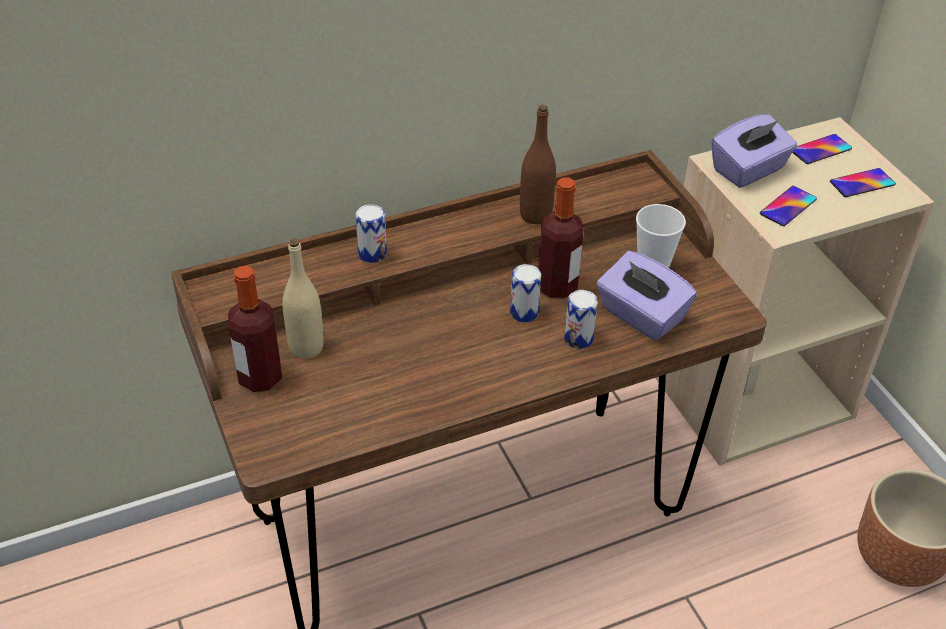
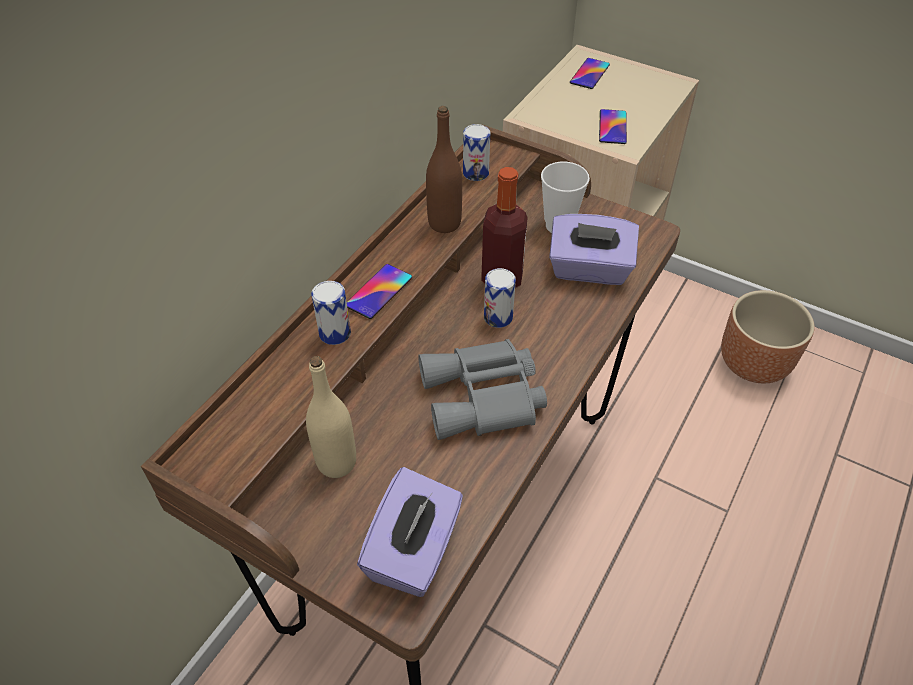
camera: 35 degrees left, 5 degrees up
bottle [228,266,282,392] -> none
can [564,290,598,349] -> can moved to [463,124,490,181]
purple tissue box [711,114,797,188] -> purple tissue box moved to [357,467,463,597]
phone [830,168,896,197] -> phone moved to [347,264,412,319]
none -> grey binoculars [418,339,547,440]

